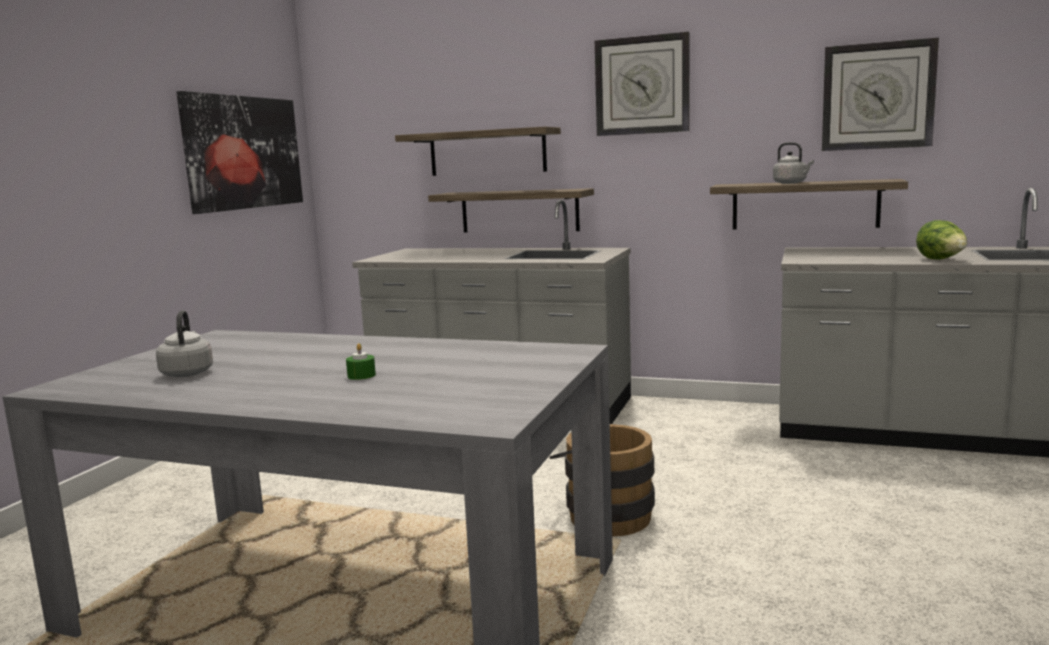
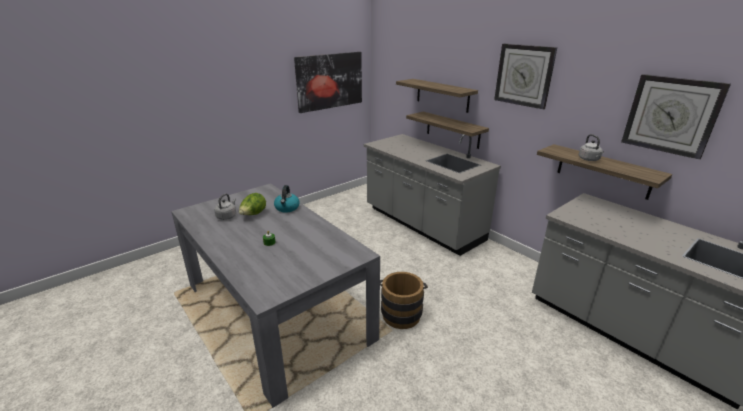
camera: 30 degrees right, 15 degrees up
lettuce [916,220,967,260] -> lettuce moved to [239,193,266,215]
none -> kettle [274,185,300,212]

